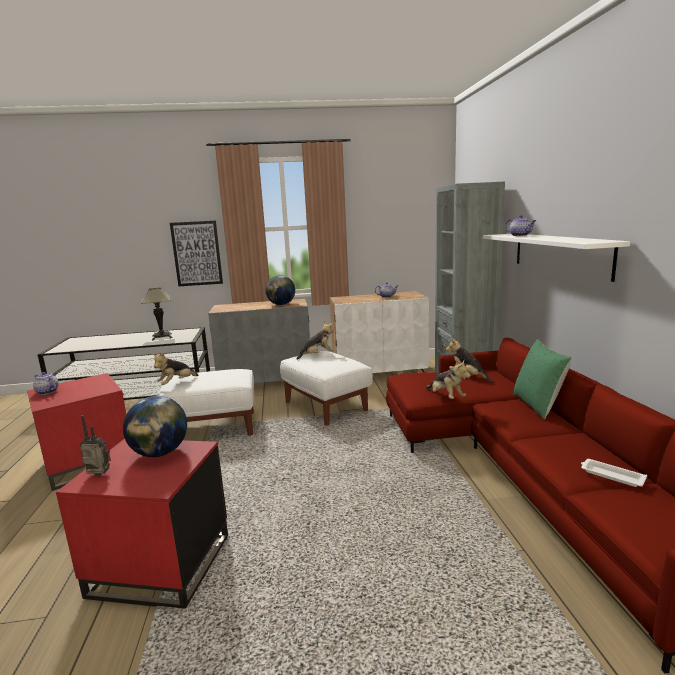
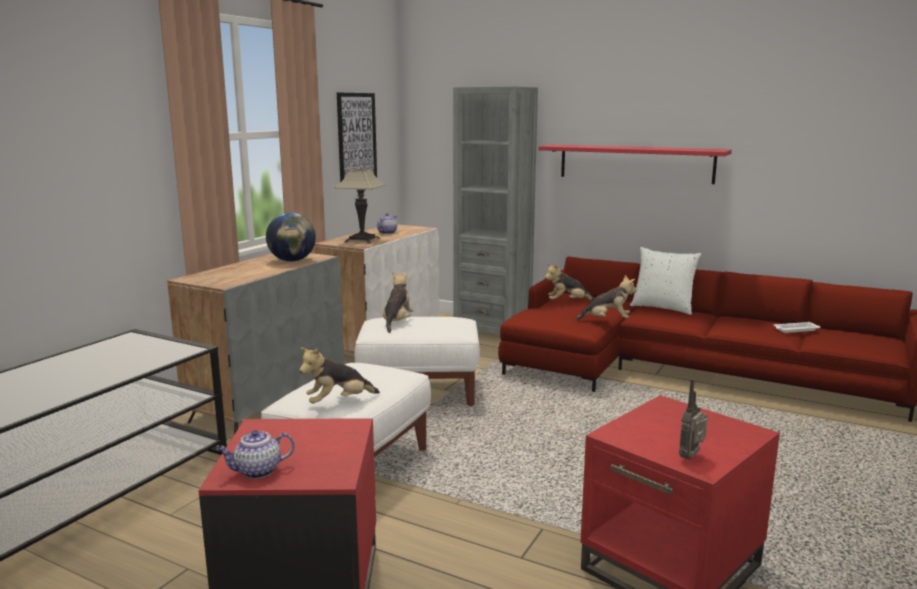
camera: 55 degrees left, 0 degrees up
globe [123,396,187,457] -> none
table lamp [141,287,172,340] -> table lamp moved to [334,169,385,244]
plush toy [152,353,199,385] -> plush toy turned 75 degrees clockwise [299,347,380,404]
picture [170,221,223,286] -> picture moved to [337,92,377,182]
white shelf [483,234,630,282] -> red shelf [538,145,732,184]
teapot [506,215,536,236] -> none
green pillow [514,339,572,420] -> white pillow [630,247,701,315]

